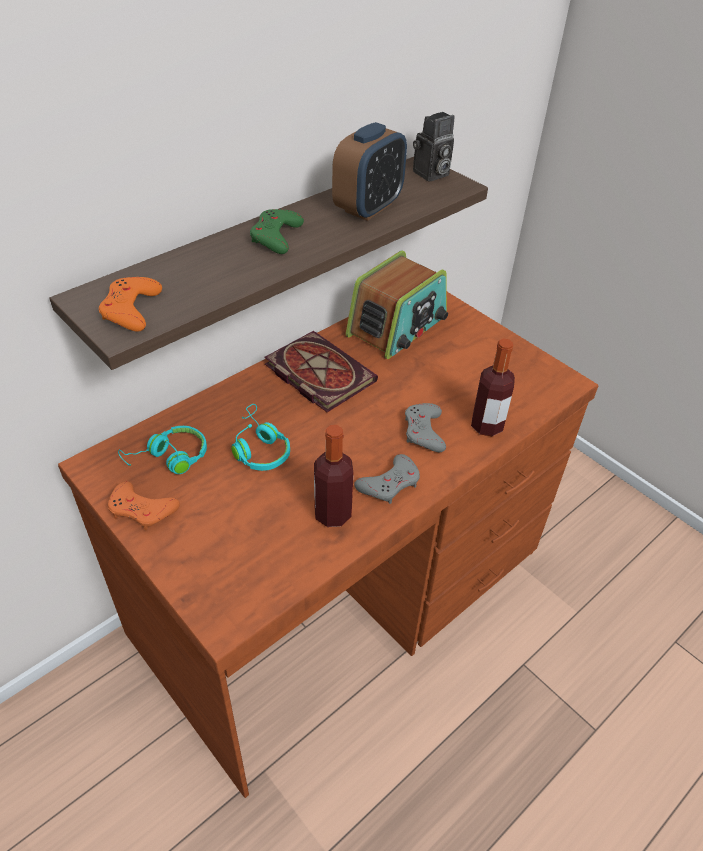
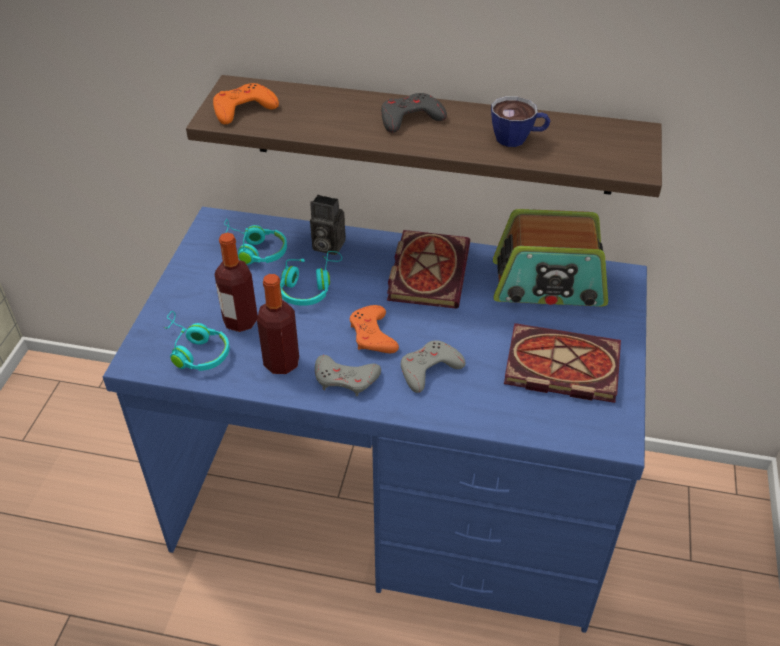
camera: 55 degrees right, 0 degrees up
brown desk [58,292,598,798] -> blue desk [103,207,647,633]
orange game controller [108,481,180,530] -> orange game controller moved to [350,305,399,353]
green game controller [250,209,304,254] -> grey game controller [381,93,447,133]
alarm clock [332,122,407,221] -> cup [491,96,550,147]
camera [413,112,454,181] -> camera moved to [310,195,346,255]
bottle [471,338,515,436] -> bottle moved to [214,233,258,332]
none -> turquoise headphones [165,311,230,371]
none -> book [504,323,621,403]

